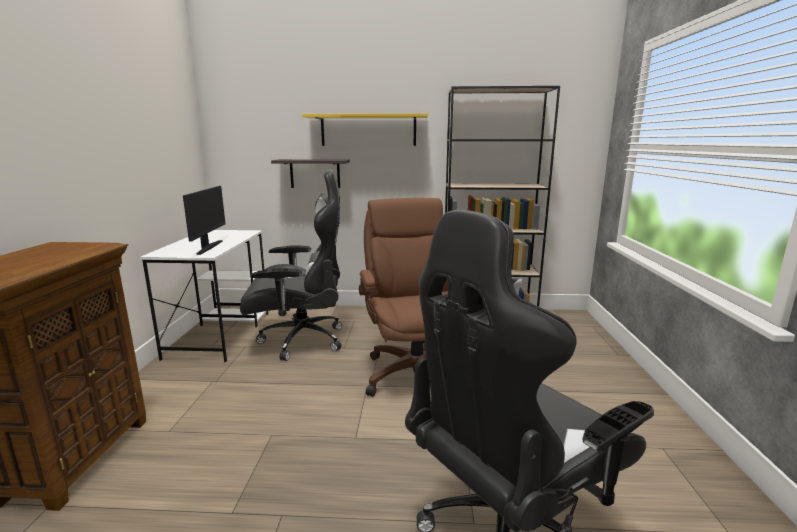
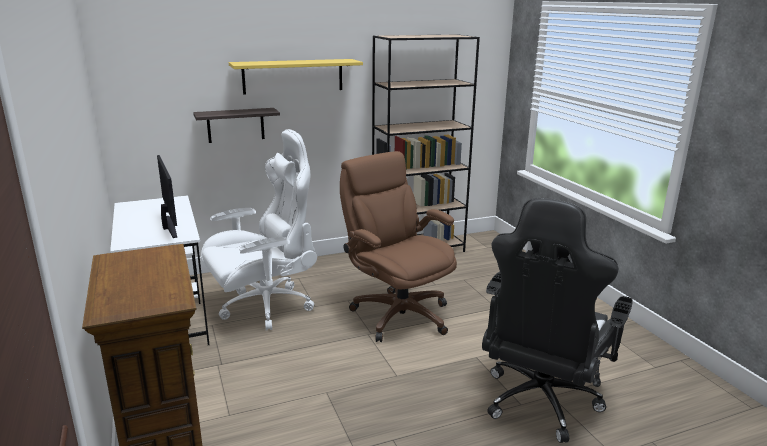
camera: 25 degrees left, 5 degrees up
black office chair [240,169,342,361] -> white office chair [201,129,317,330]

